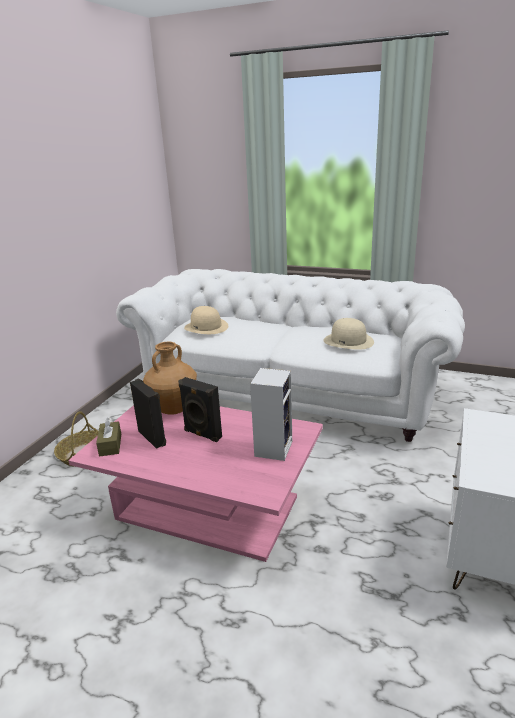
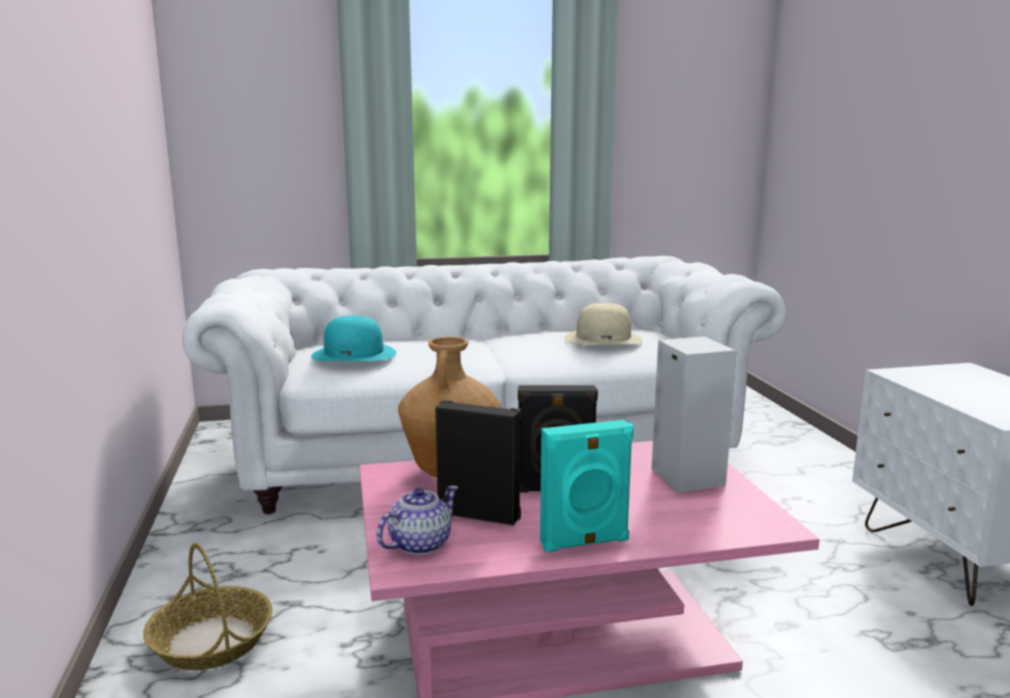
camera: 35 degrees left, 10 degrees down
brown tissue box [96,418,121,456] -> teapot [376,486,459,555]
beige hat [184,306,228,334] -> turquoise hat [311,316,397,361]
none -> turquoise speaker [540,420,634,552]

